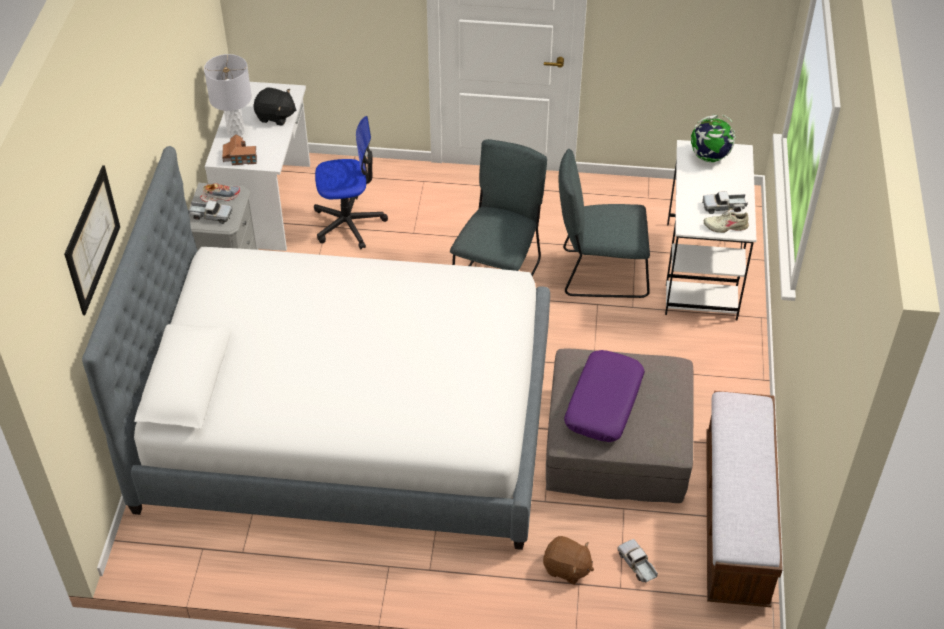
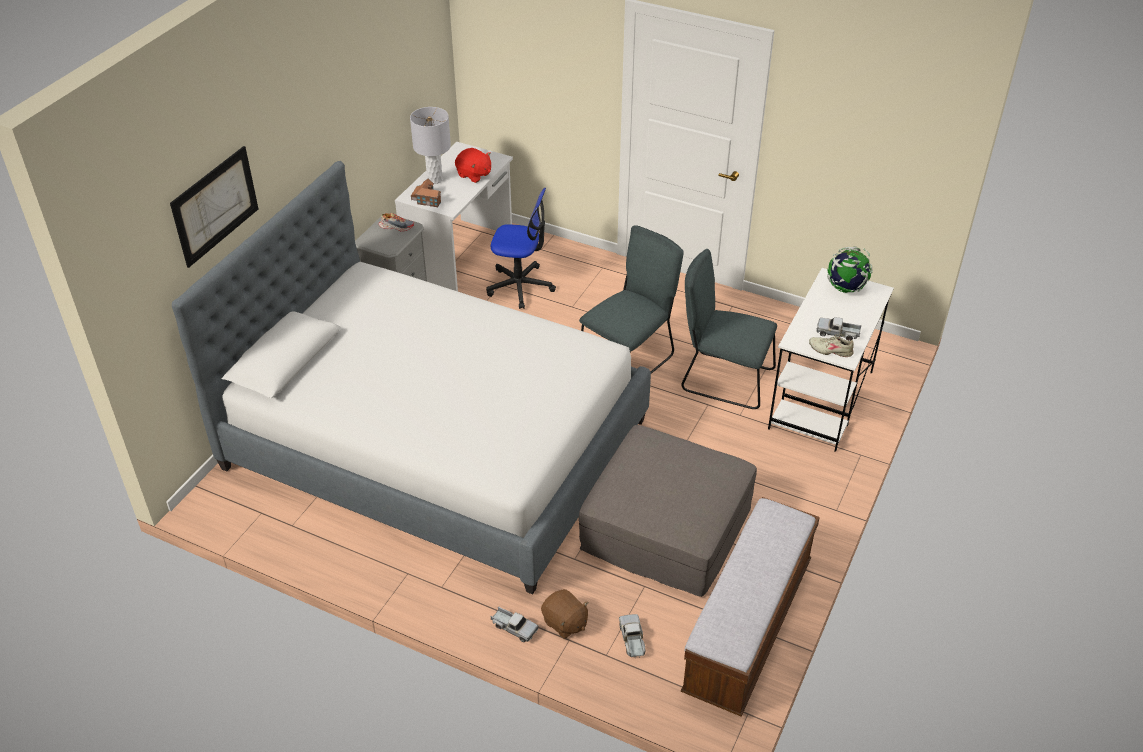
camera: 20 degrees right, 5 degrees down
toy truck [188,201,233,224] -> toy truck moved to [491,607,538,642]
black plush toy [253,87,297,126] -> red plush toy [455,148,491,183]
purple pillow [564,350,645,442] -> none

